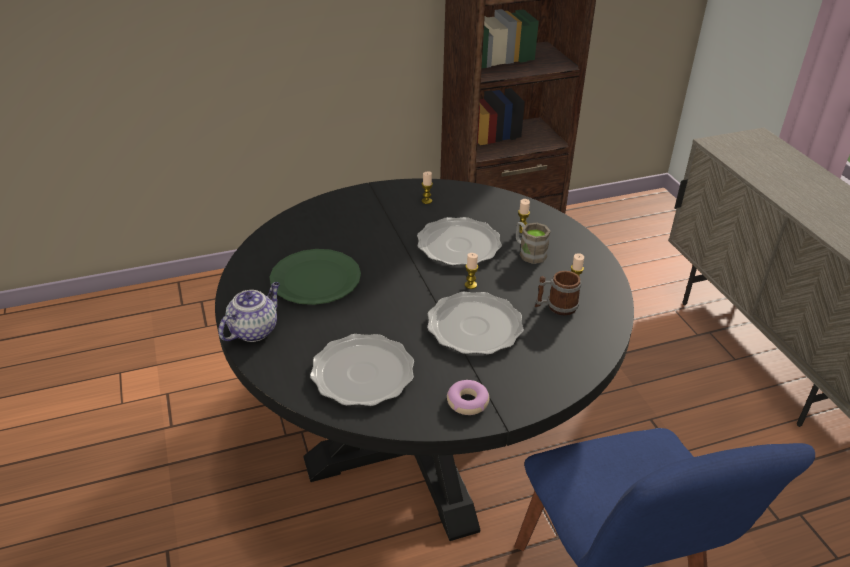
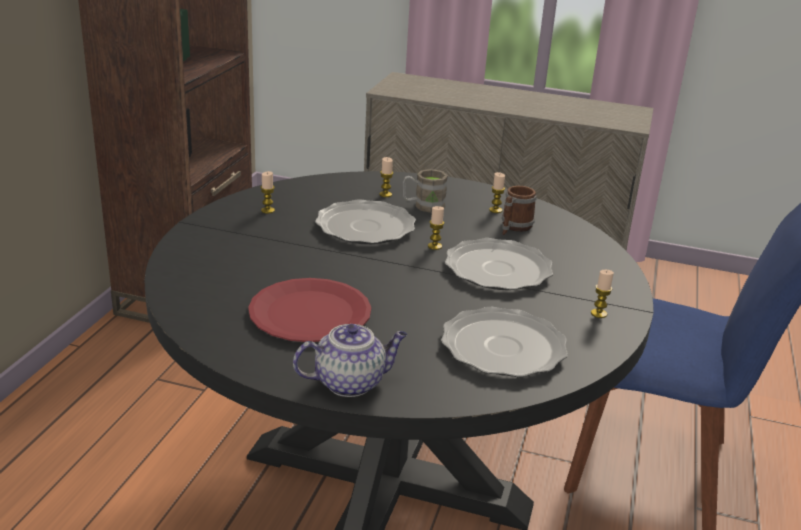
camera: 55 degrees left, 10 degrees down
teapot [218,282,280,342] -> teapot turned 90 degrees clockwise [293,324,407,397]
green plate [270,249,361,305] -> red plate [248,278,371,342]
donut [447,380,490,415] -> candle [591,270,614,318]

